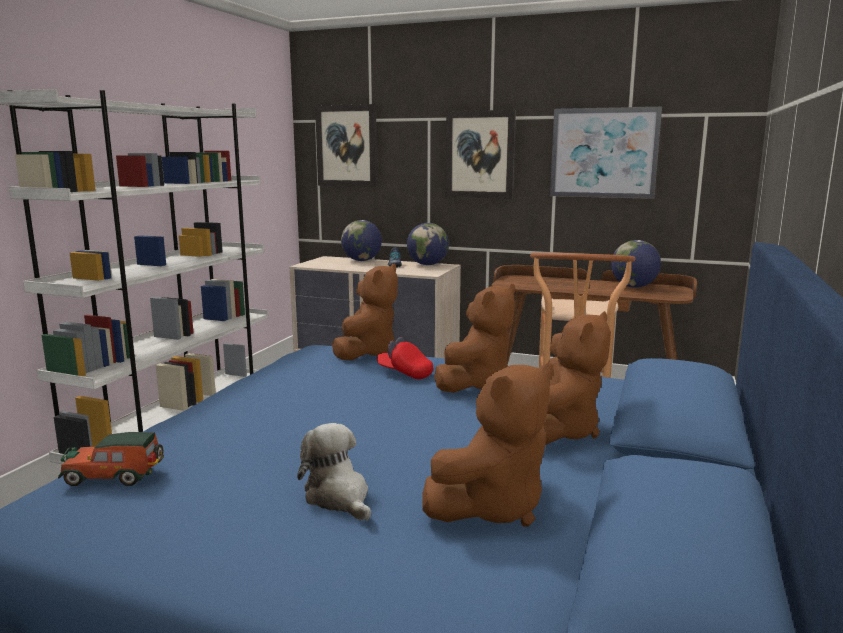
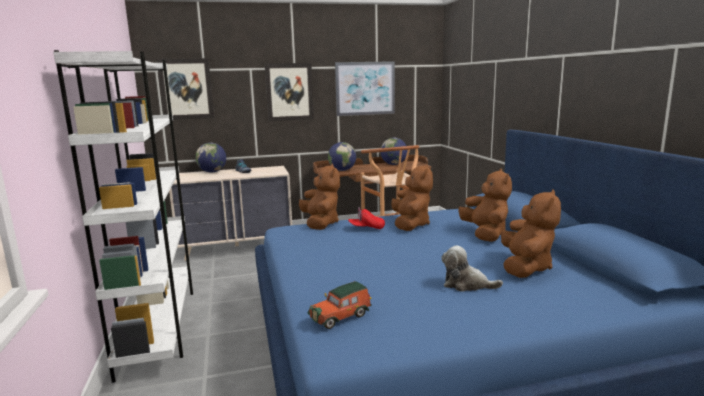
camera: 35 degrees left, 0 degrees up
globe [407,223,449,265] -> globe moved to [328,142,356,171]

